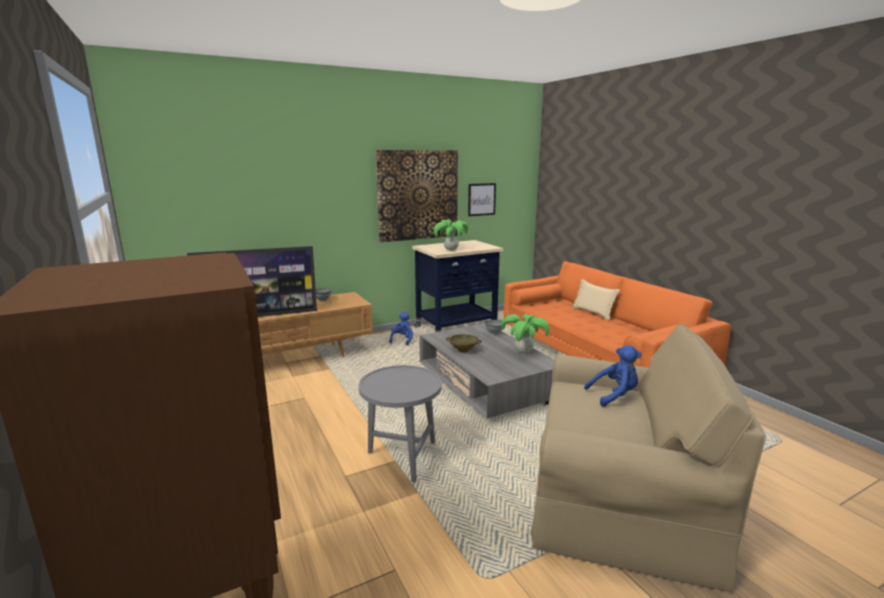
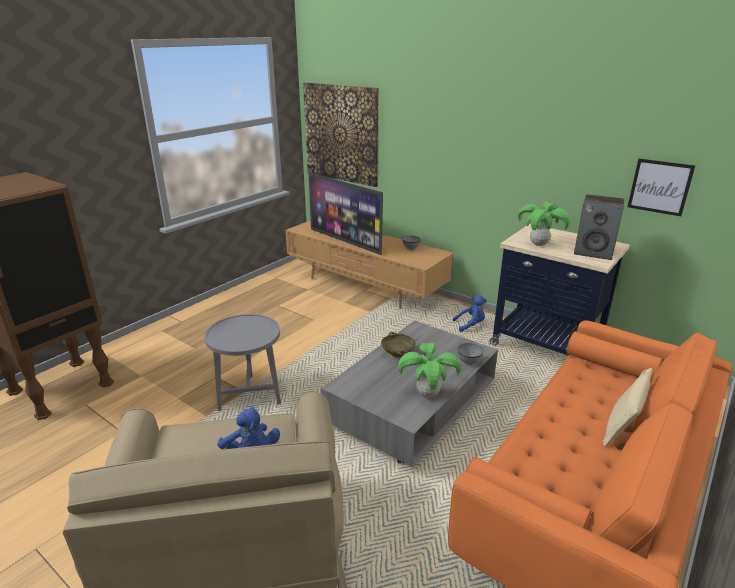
camera: 65 degrees right, 10 degrees up
picture [376,150,458,242] -> picture moved to [303,83,379,187]
none -> speaker [574,194,624,260]

